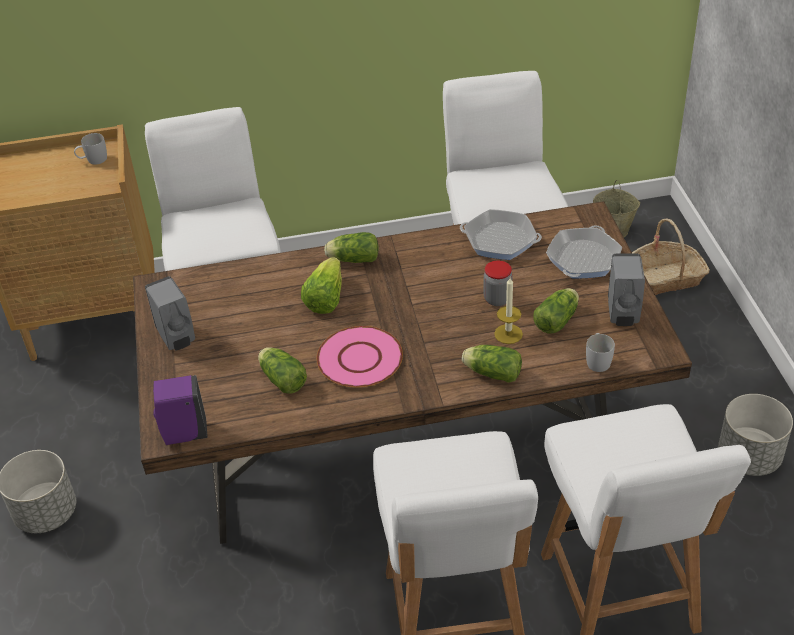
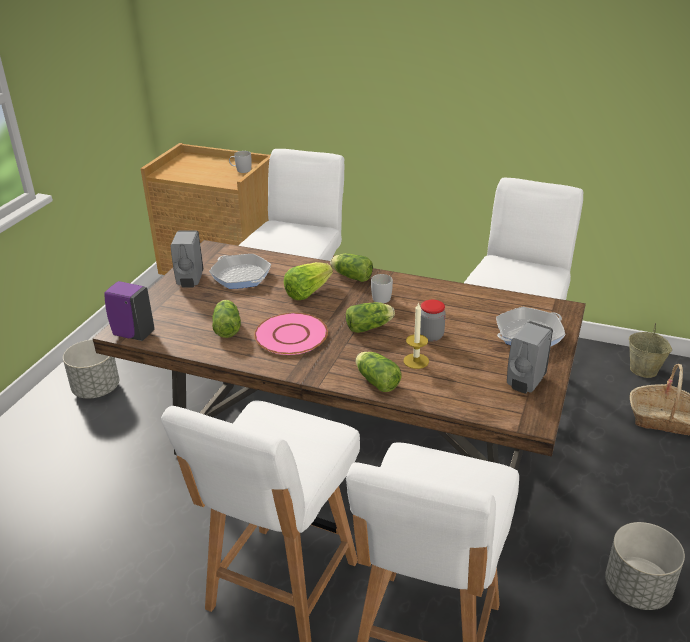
camera: 30 degrees right, 10 degrees down
frying pan [460,209,542,260] -> frying pan moved to [209,254,271,289]
lettuce [533,288,579,334] -> lettuce moved to [346,302,395,333]
white mug [586,333,615,372] -> white mug moved to [371,274,393,303]

